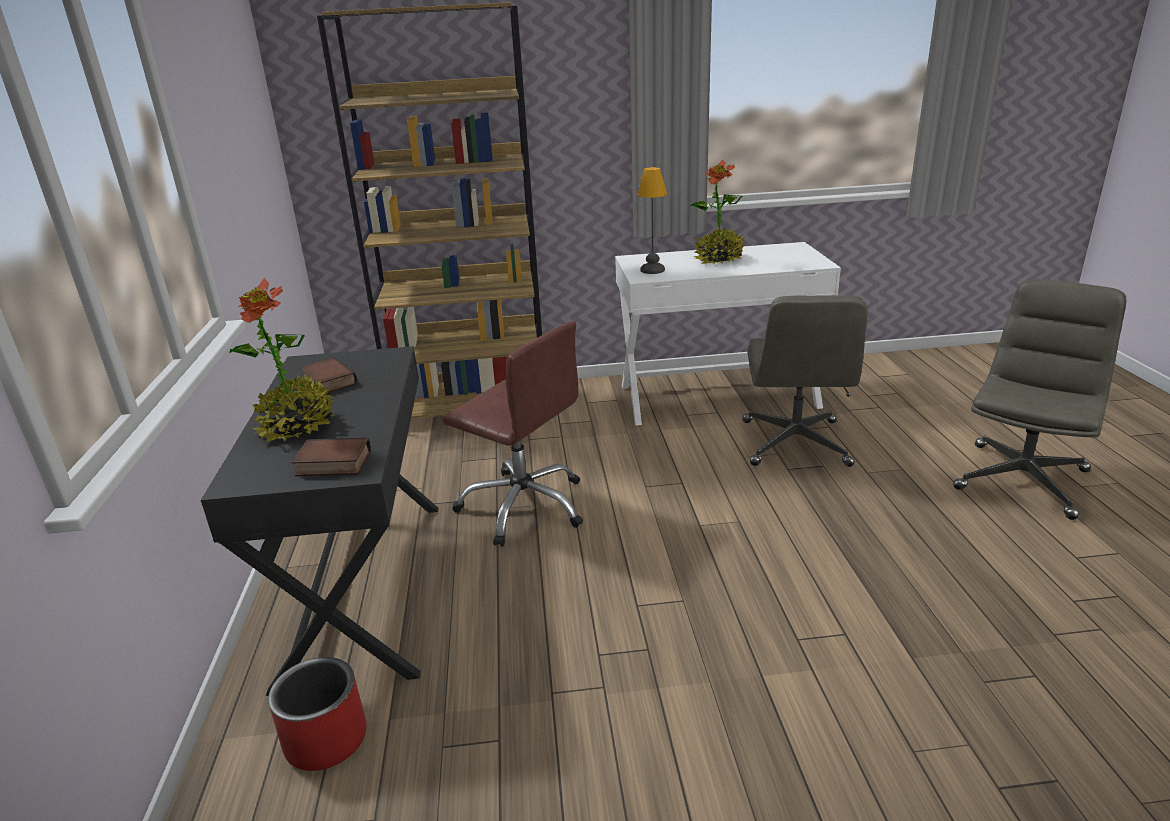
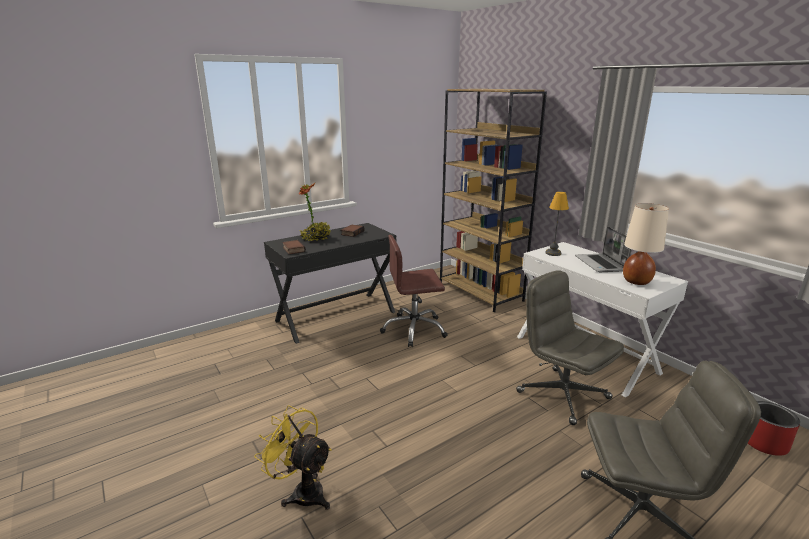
camera: 60 degrees right, 5 degrees down
red planter [268,657,367,771] -> red planter moved to [748,401,800,456]
brown office chair [443,321,583,547] -> brown office chair turned 75 degrees clockwise [380,235,448,347]
potted plant [691,160,745,264] -> laptop [575,226,632,272]
grey office chair [743,295,868,467] -> grey office chair turned 75 degrees clockwise [516,270,624,425]
none -> yellow fan [255,405,332,510]
none -> beige table lamp [623,203,669,285]

